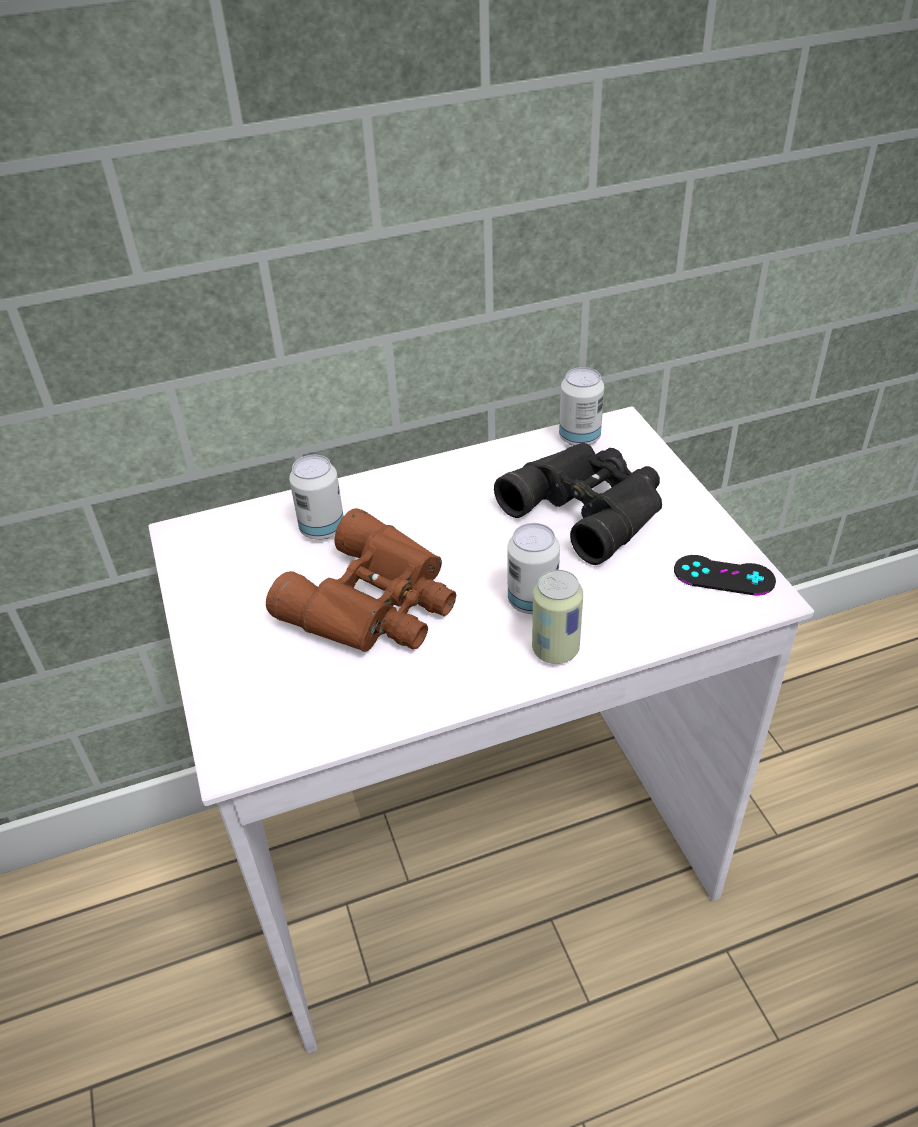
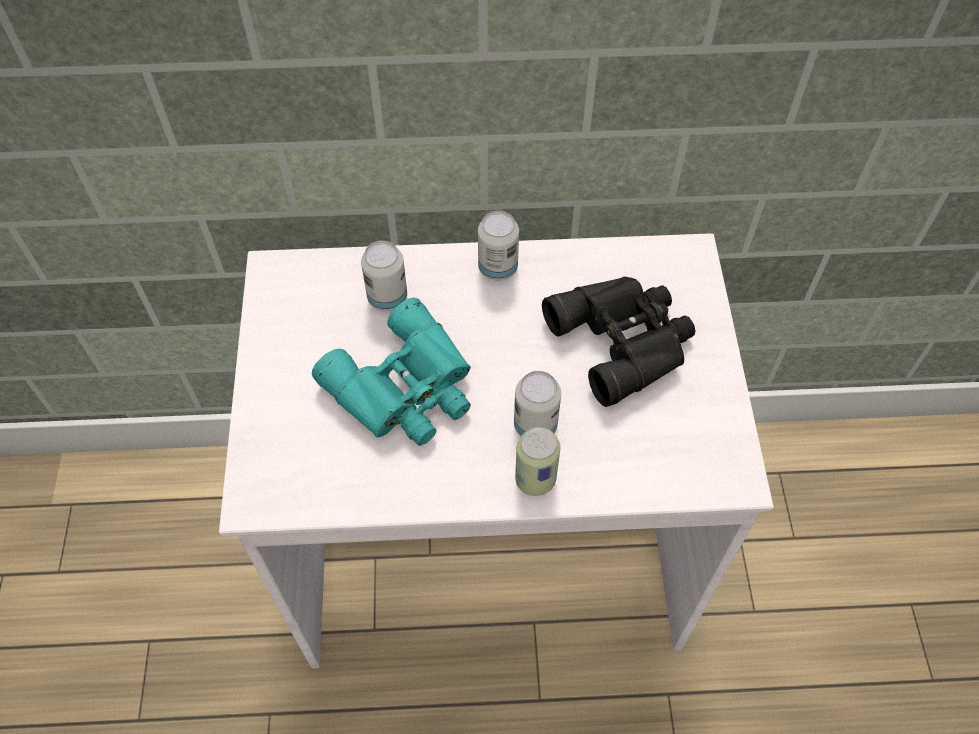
camera: 15 degrees right, 15 degrees up
brown binoculars [266,508,456,652] -> turquoise binoculars [312,297,471,446]
can [559,367,604,446] -> can moved to [478,211,519,280]
black game controller [674,555,776,596] -> none

